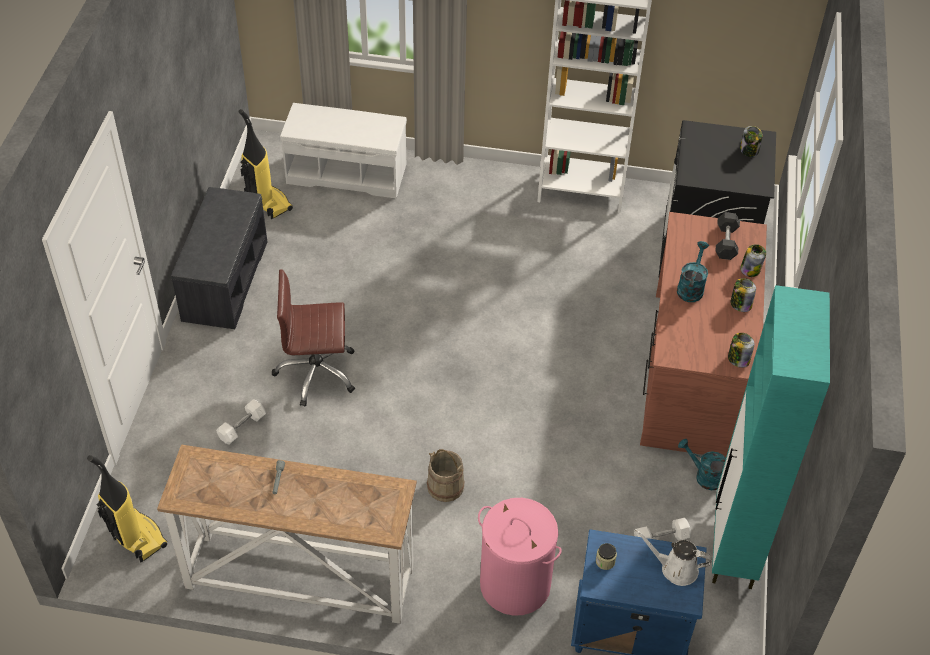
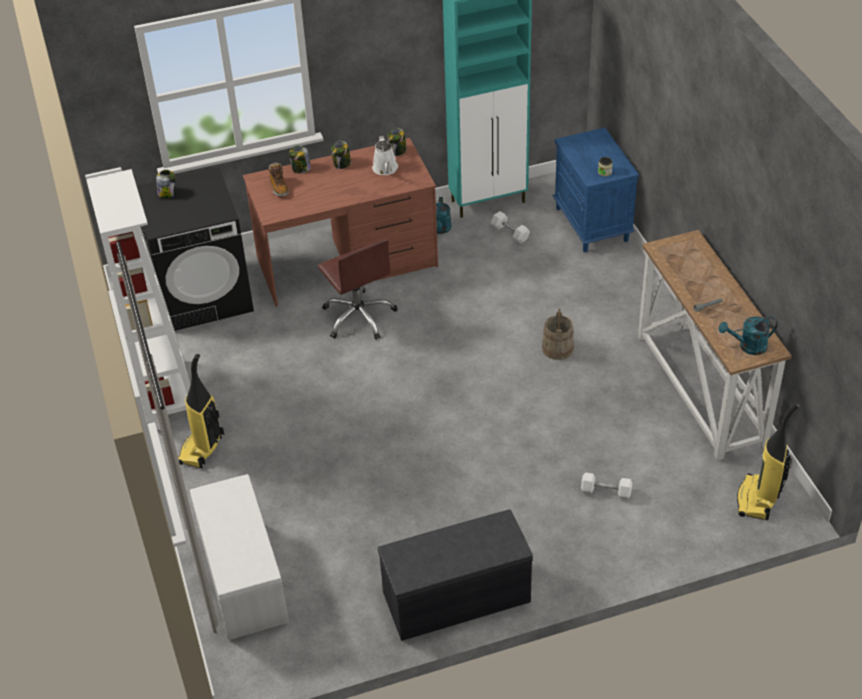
camera: 115 degrees left, 5 degrees down
vacuum cleaner [238,109,293,219] -> vacuum cleaner moved to [178,354,224,469]
brown office chair [272,269,355,407] -> brown office chair moved to [318,238,398,340]
pink laundry basket [478,498,562,616] -> none
white watering can [635,529,712,586] -> white watering can moved to [372,136,398,175]
turquoise watering can [677,241,709,302] -> turquoise watering can moved to [719,316,778,355]
grey dumbbell [716,212,740,260] -> boot [269,162,289,196]

